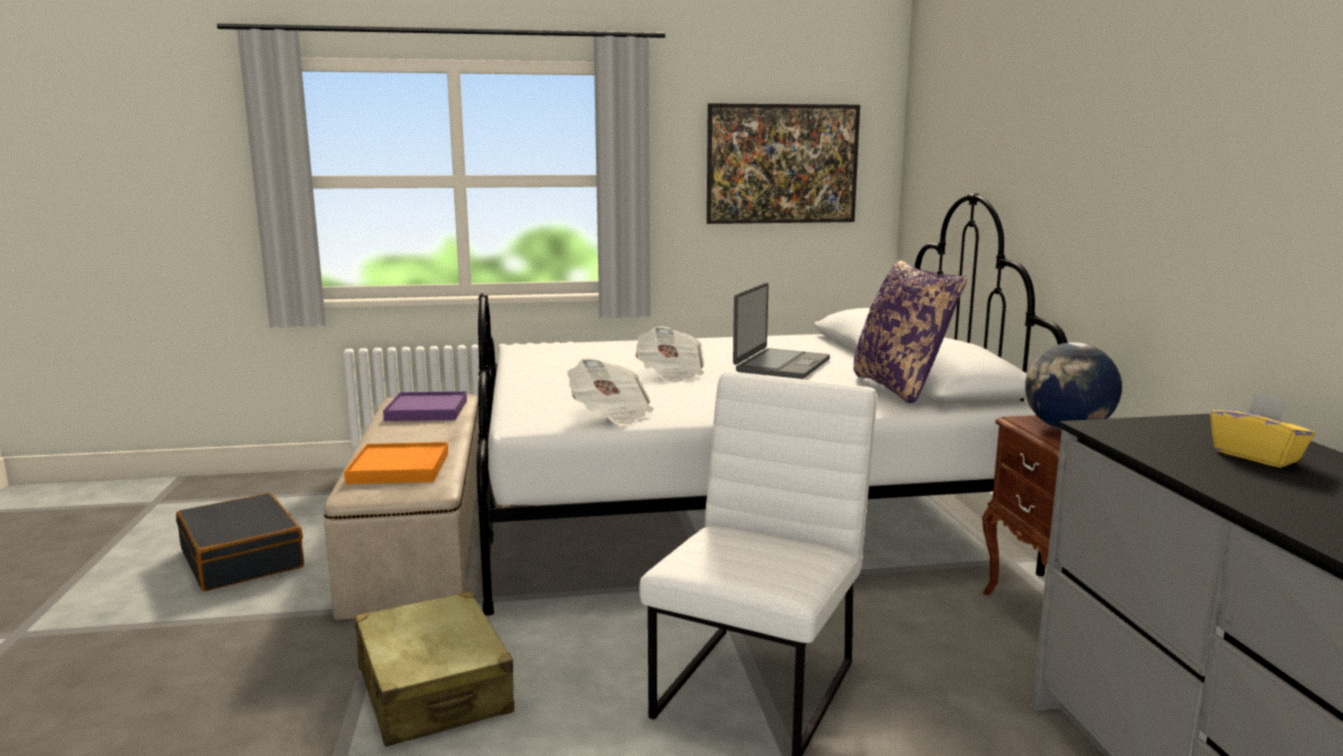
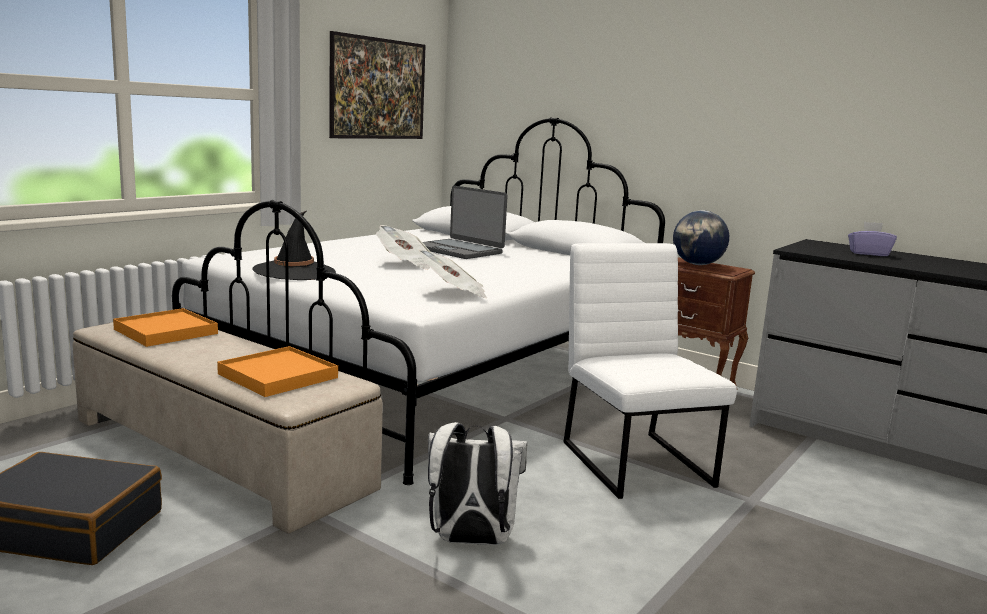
camera: 45 degrees left, 0 degrees up
beige suitcase [354,591,514,747] -> white backpack [428,422,527,545]
purple tray [383,391,467,421] -> orange tray [113,308,218,347]
laptop [733,282,830,379] -> laptop turned 150 degrees clockwise [423,185,508,259]
purple pillow [853,260,967,404] -> none
yellow tissue box [1210,393,1315,468] -> purple tissue box [848,222,897,256]
none -> black hat [252,211,336,280]

